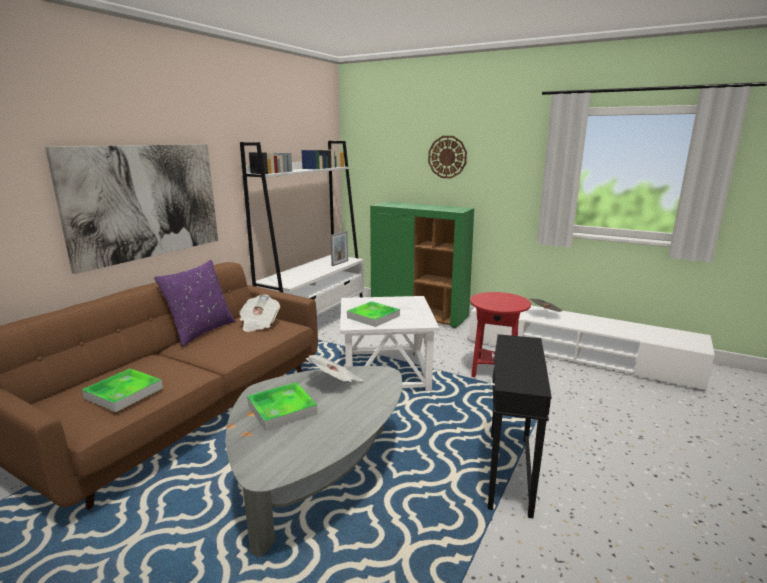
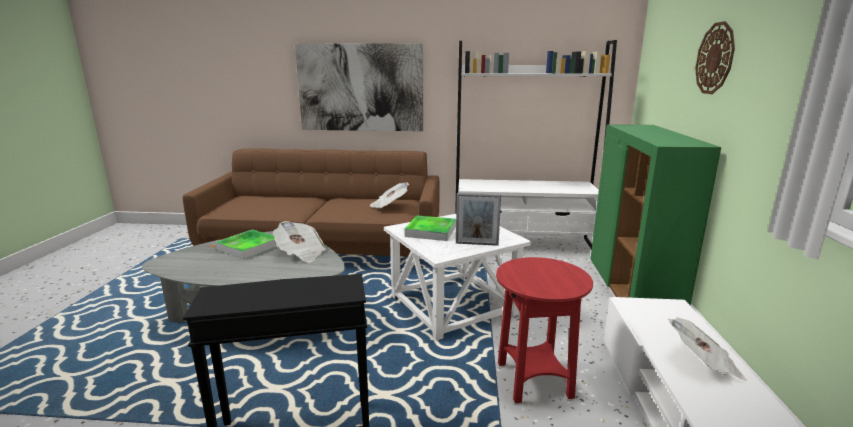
camera: 65 degrees right, 0 degrees up
tray [82,368,163,412] -> none
purple pillow [154,260,236,346] -> none
picture frame [331,231,348,266] -> picture frame moved to [456,193,501,246]

